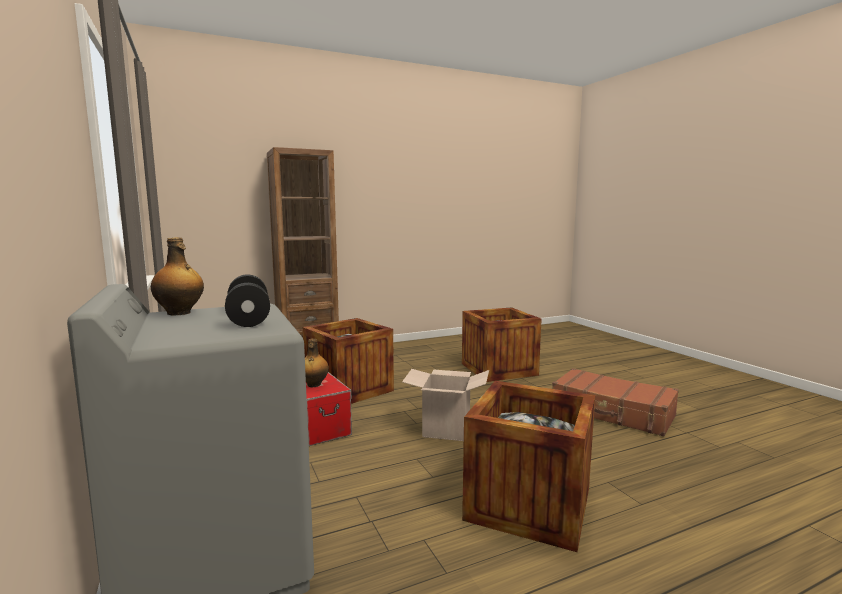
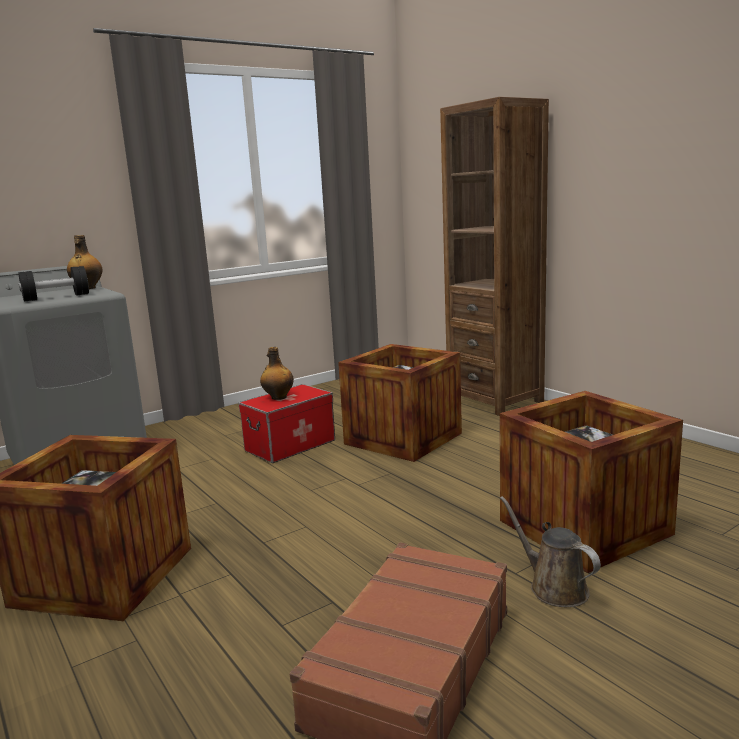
camera: 80 degrees right, 5 degrees up
cardboard box [402,369,489,441] -> none
none -> brown watering can [500,496,601,607]

